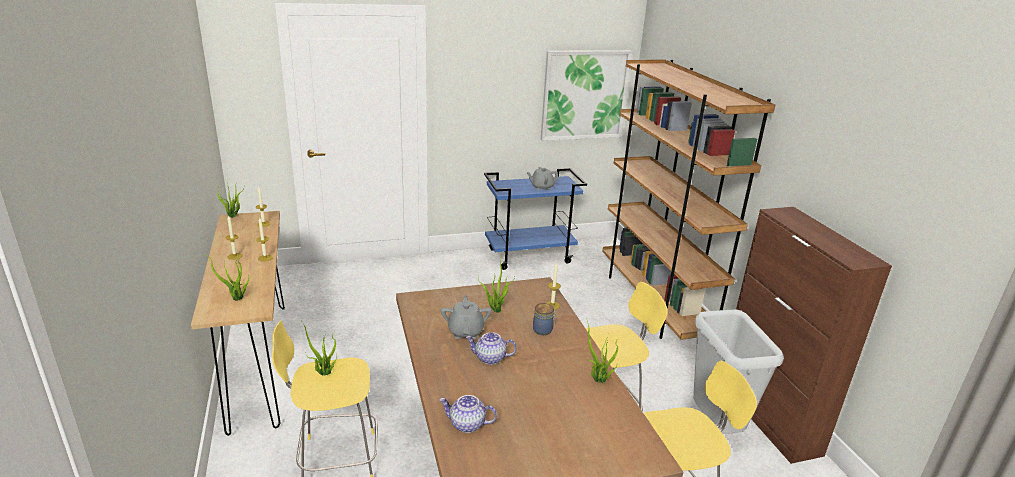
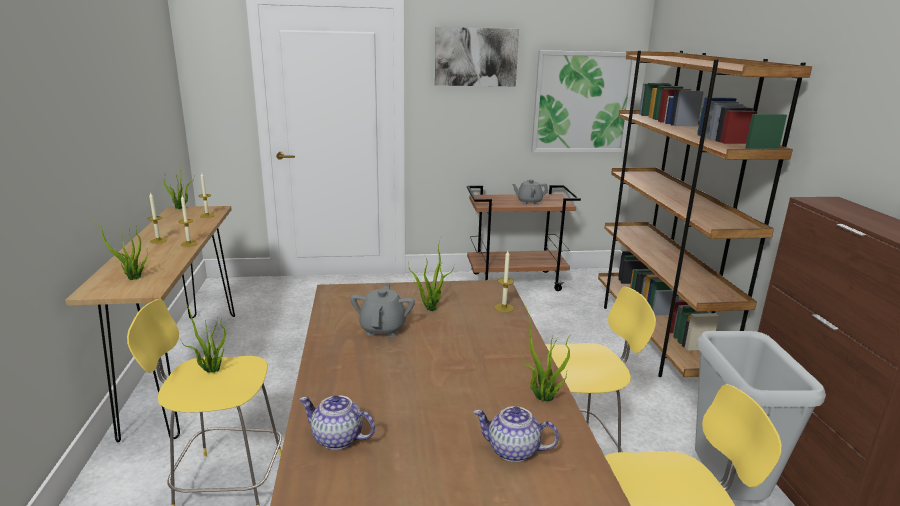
camera: 10 degrees right, 5 degrees down
teapot [466,332,517,365] -> teapot moved to [474,406,559,462]
blue cart [484,168,587,270] -> brown cart [467,185,581,291]
jar [533,303,556,335] -> none
none -> picture [435,27,519,86]

